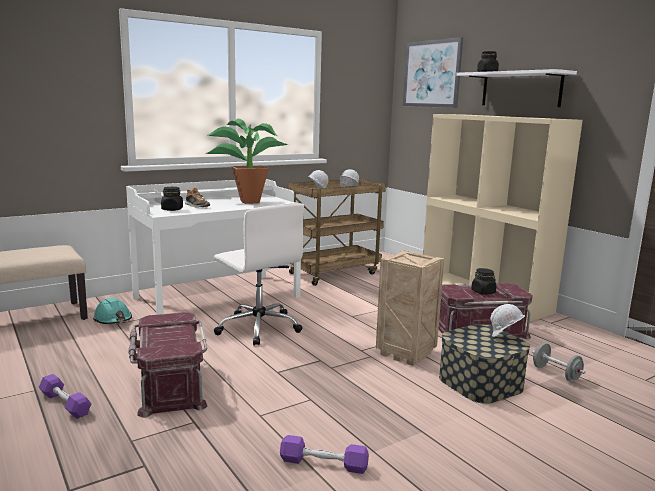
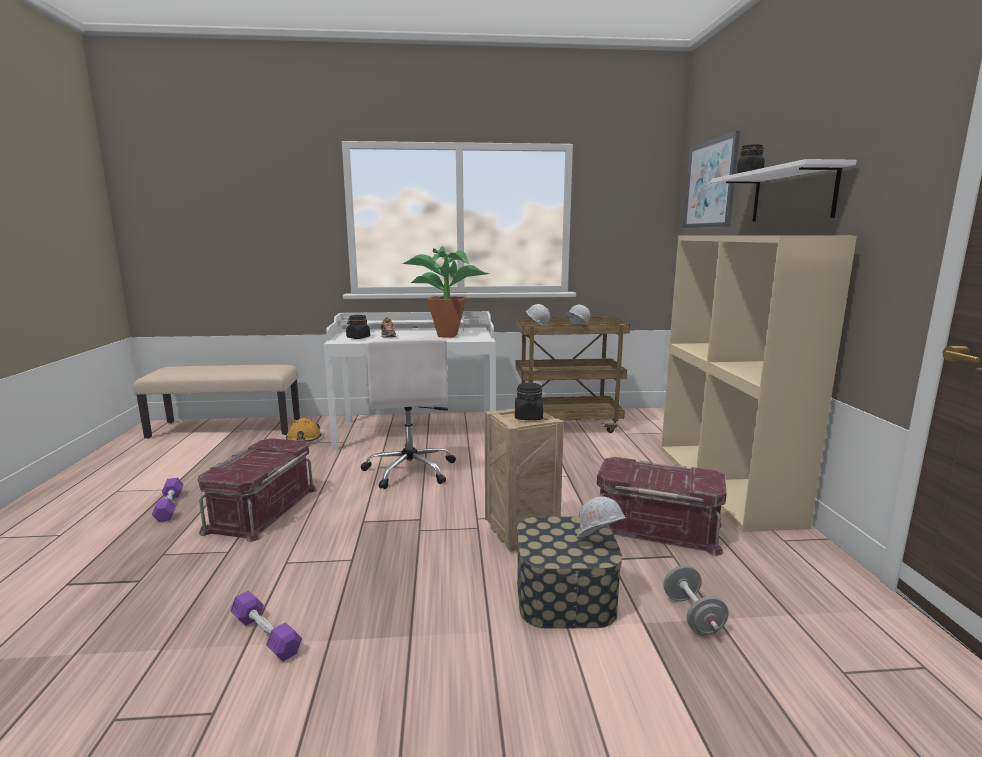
camera: 30 degrees right, 0 degrees up
turquoise hard hat [93,298,132,324] -> orange hard hat [286,418,322,442]
black jar [471,268,496,294] -> black jar moved to [515,383,544,420]

